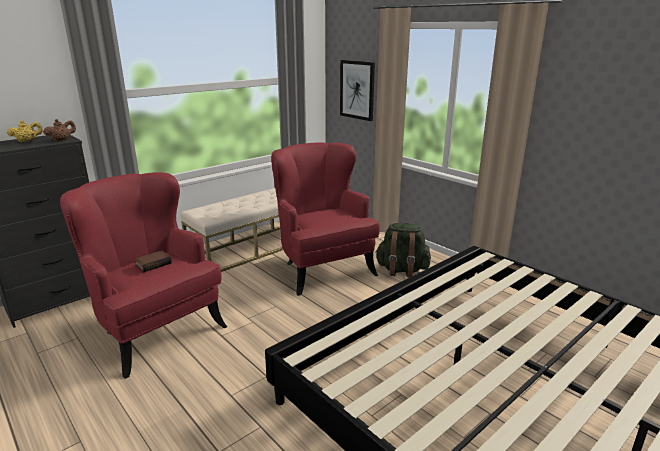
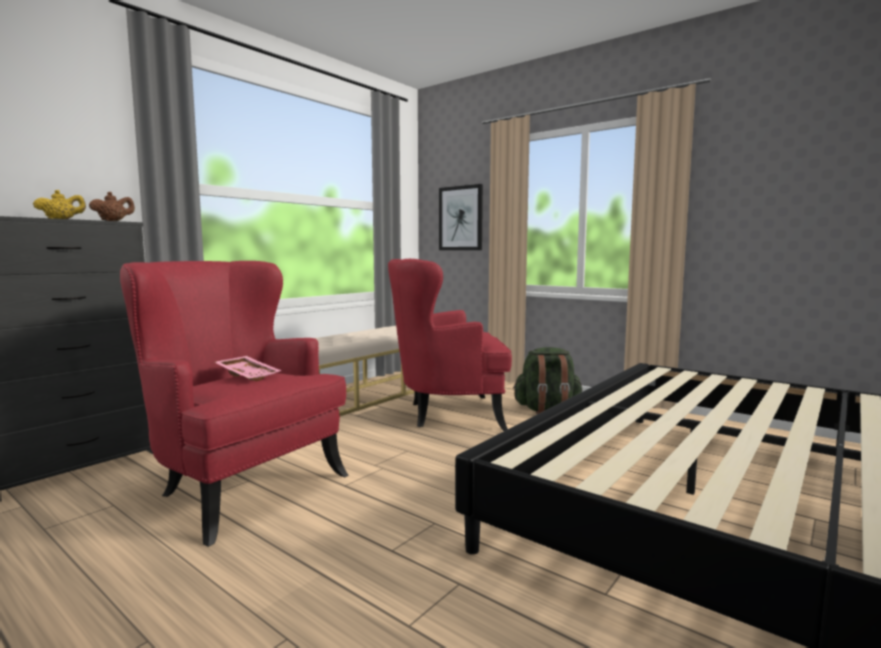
camera: 10 degrees left, 15 degrees down
book [134,250,172,272] -> pink tray [215,356,282,381]
red armchair [271,142,380,296] -> red armchair turned 60 degrees counterclockwise [388,259,512,431]

